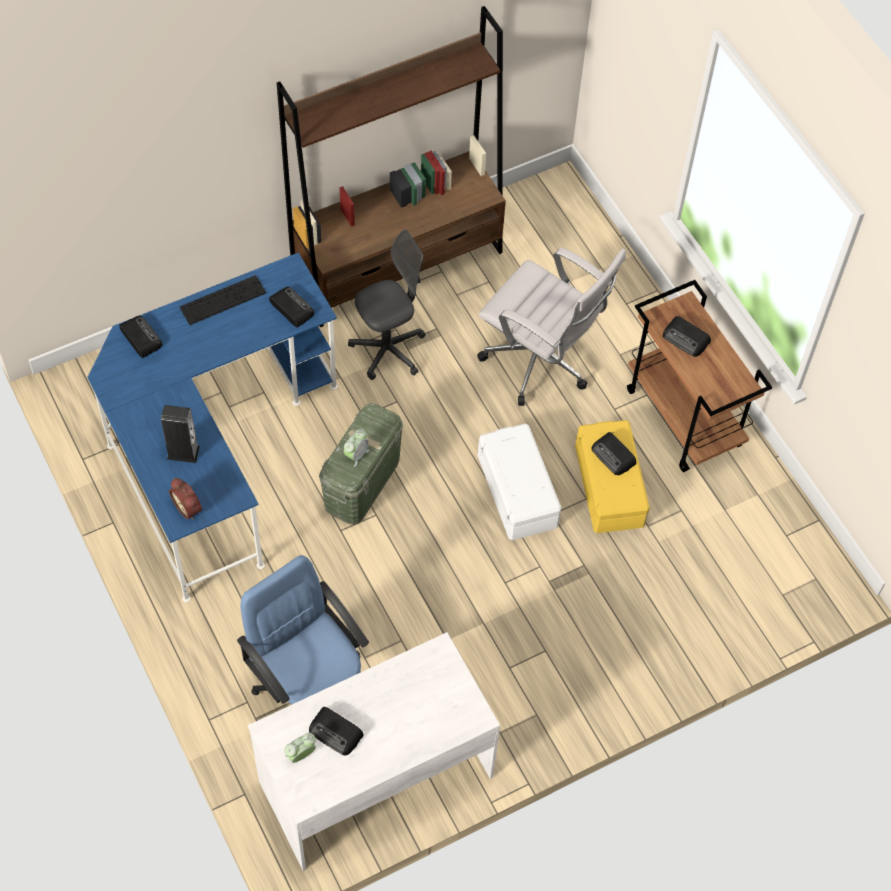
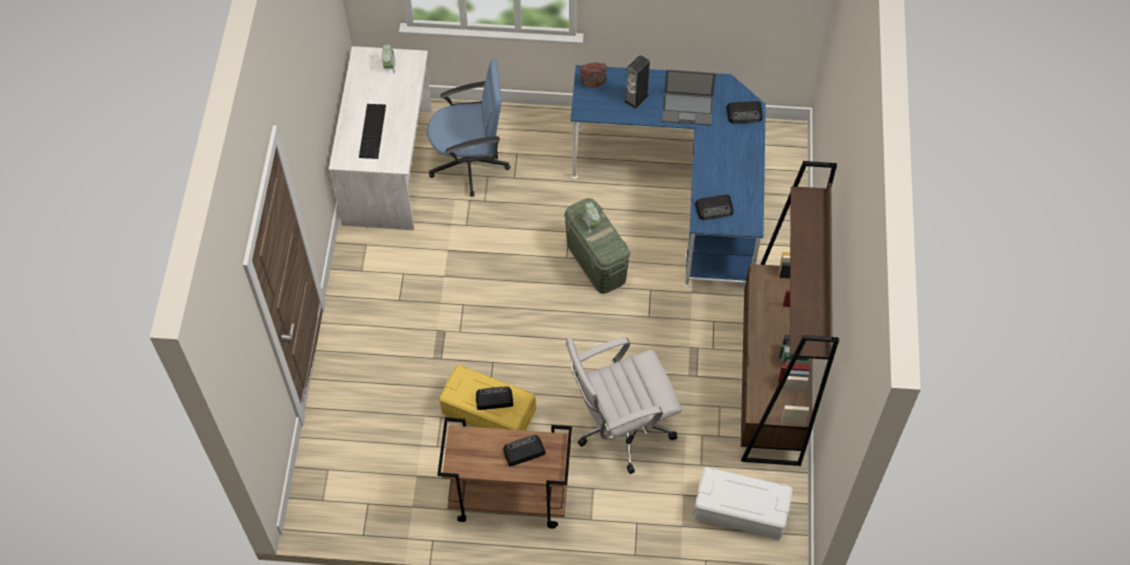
camera: 125 degrees right, 0 degrees up
keyboard [180,275,266,325] -> keyboard moved to [359,104,386,159]
radio [309,707,364,755] -> none
grey office chair [348,230,425,380] -> none
white storage box [478,423,561,540] -> white storage box moved to [693,467,793,539]
none -> laptop [662,69,716,125]

